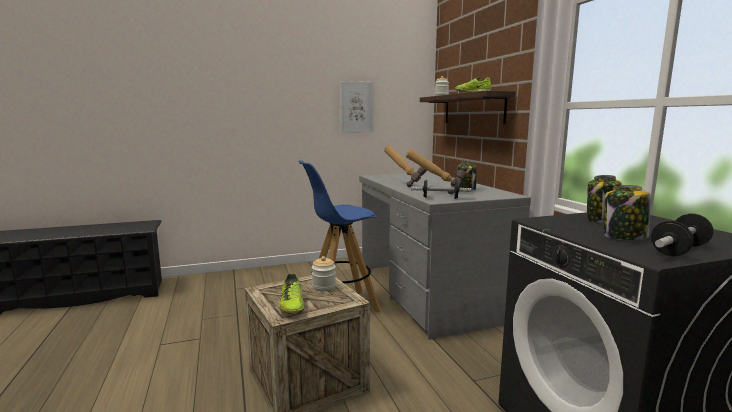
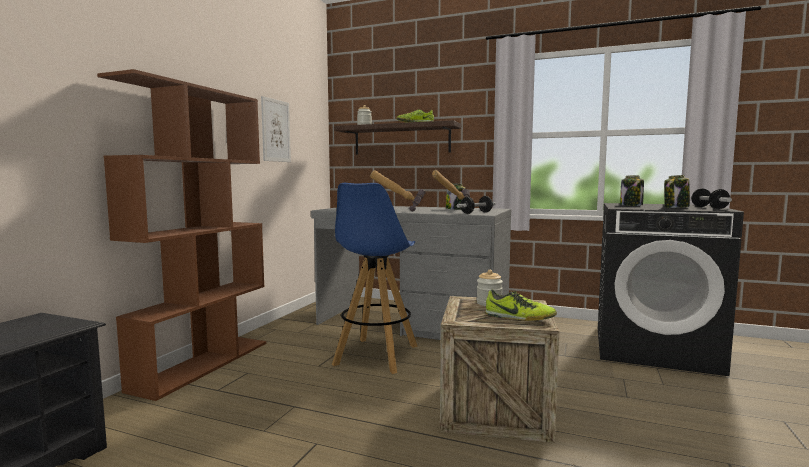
camera: 50 degrees left, 5 degrees down
none -> brown bookcase [97,69,267,401]

